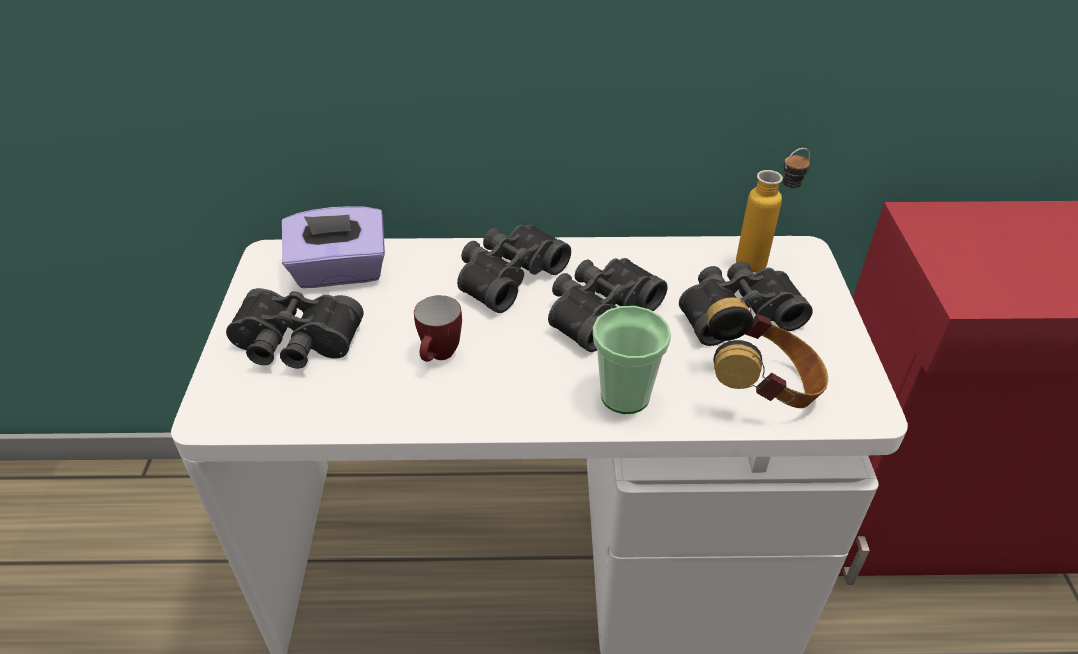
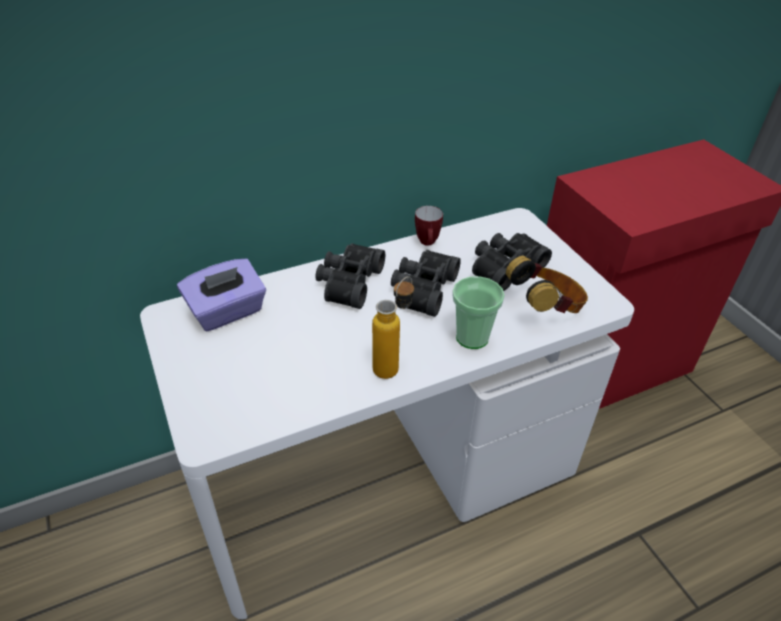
camera: 25 degrees left, 0 degrees up
black binoculars [226,288,364,369] -> none
mug [414,295,462,362] -> mug moved to [415,206,443,246]
bottle [736,148,810,272] -> bottle moved to [372,276,414,379]

